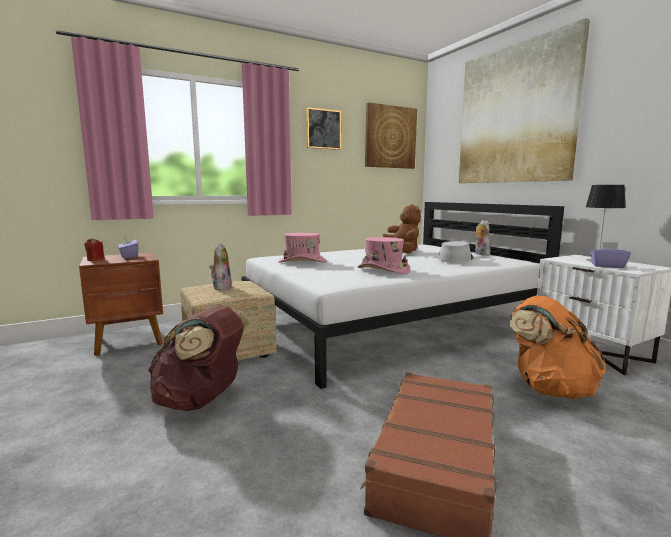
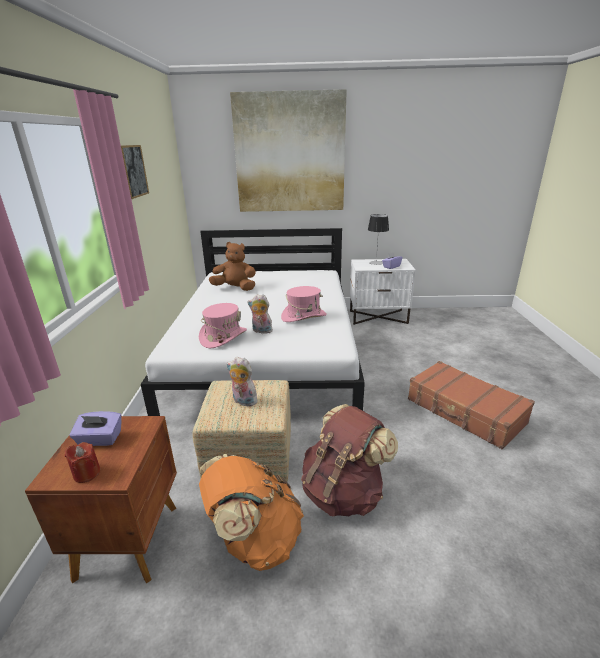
camera: 60 degrees left, 15 degrees up
picture [365,102,417,169] -> none
grey hat [438,241,474,263] -> none
plush toy [475,220,491,256] -> plush toy moved to [247,294,273,334]
orange backpack [509,296,606,399] -> orange backpack moved to [199,454,304,571]

